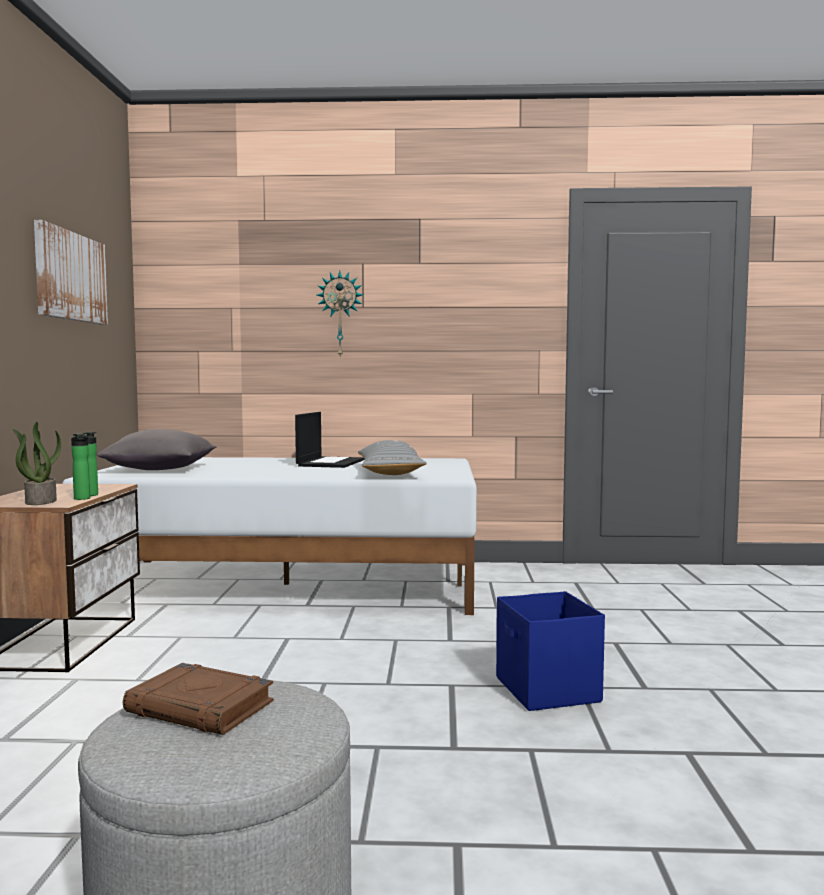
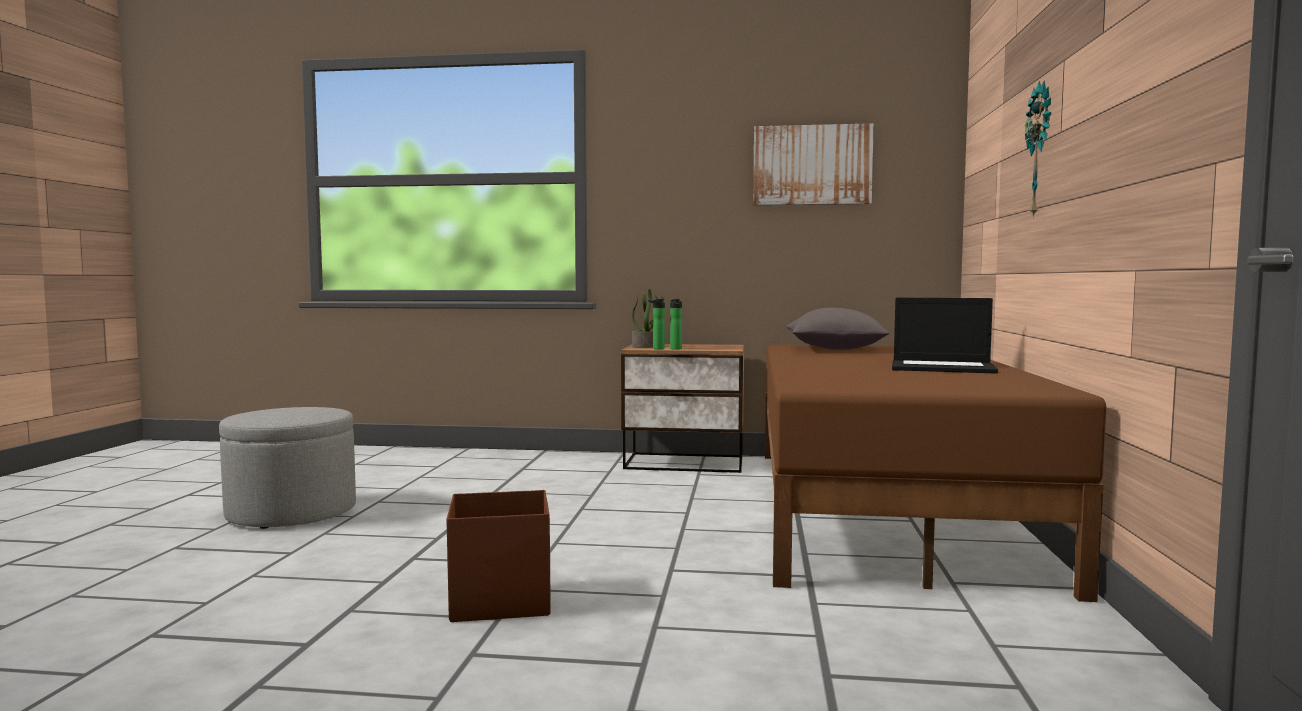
camera: 95 degrees right, 0 degrees up
white bed [62,457,477,615] -> brown bed [765,344,1106,602]
brown book [123,663,274,735] -> none
grey pillow [358,440,427,475] -> none
blue storage box [496,591,605,711] -> brown storage box [446,490,551,622]

